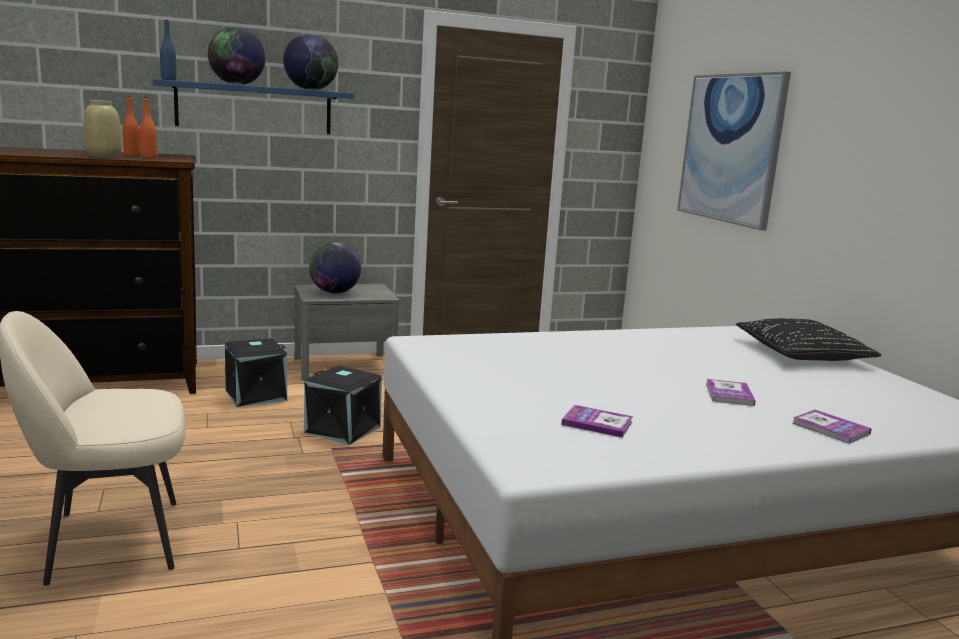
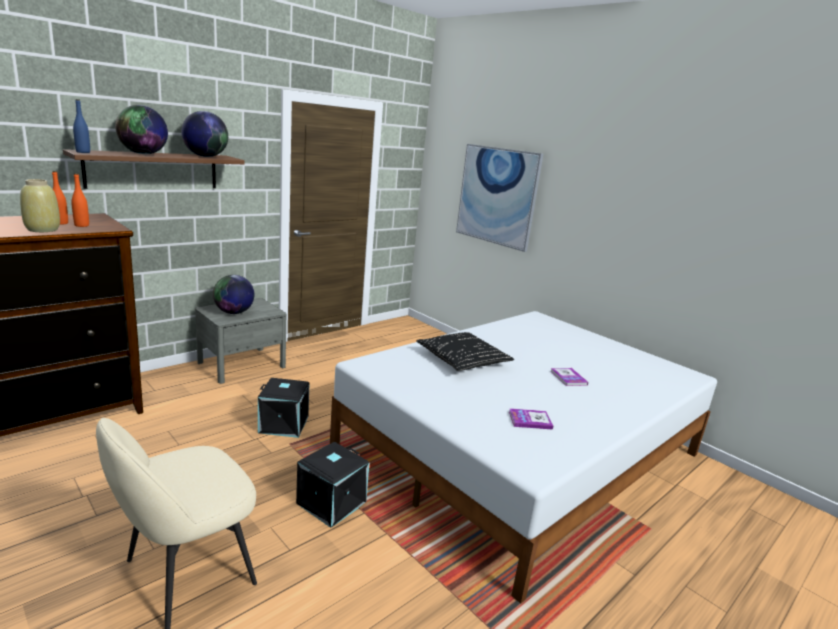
camera: 25 degrees left, 5 degrees up
blue shelf [153,79,355,134] -> brown shelf [63,149,244,189]
black storage box [225,338,287,407] -> black storage box moved to [296,442,370,528]
black pillow [736,318,881,361] -> black pillow moved to [416,332,514,371]
book [792,410,872,444] -> none

